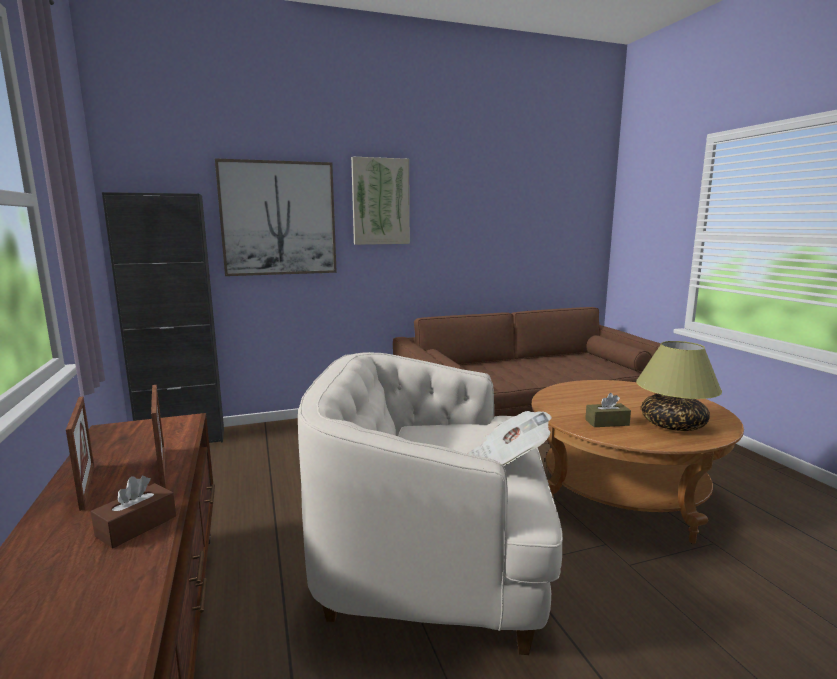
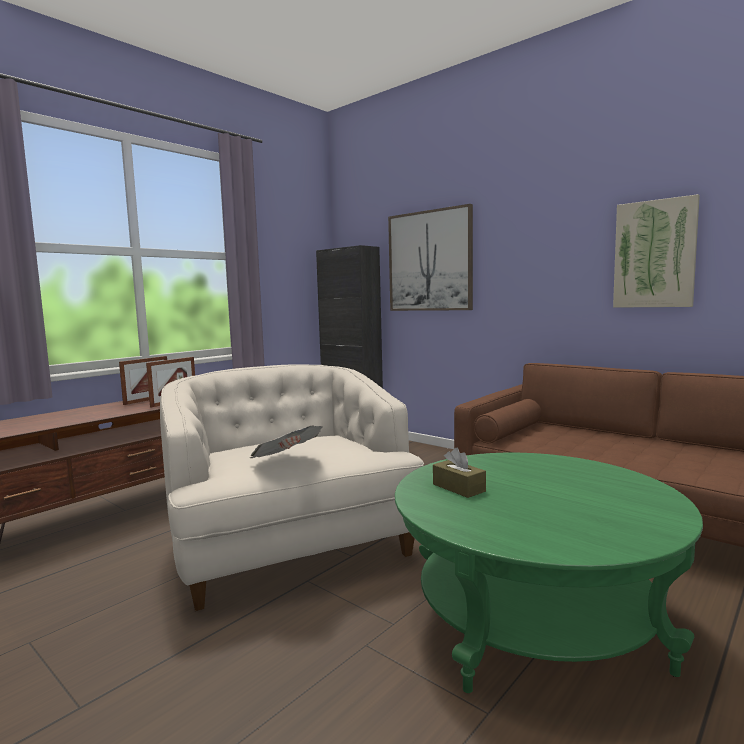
camera: 60 degrees right, 5 degrees down
brown tissue box [91,476,176,548] -> none
picture [351,157,410,245] -> picture moved to [613,194,700,308]
brown coffee table [532,380,744,544] -> green coffee table [395,453,703,693]
table lamp [636,341,722,431] -> none

